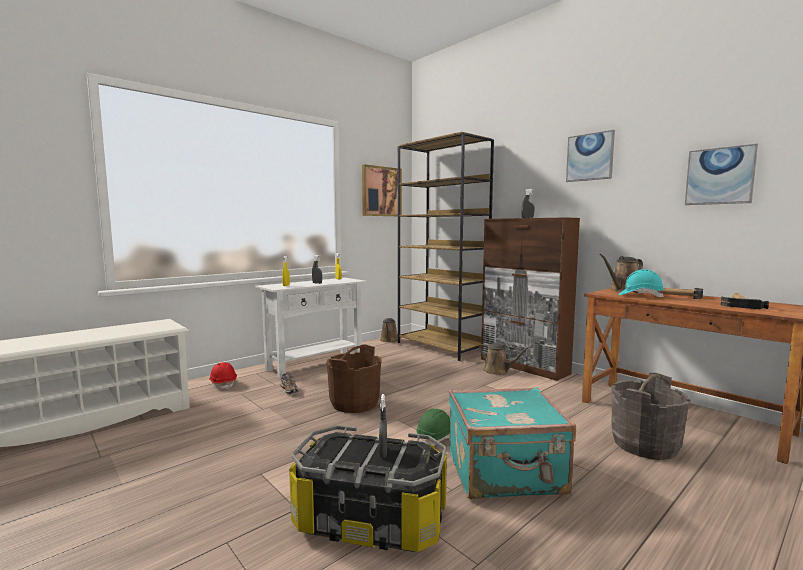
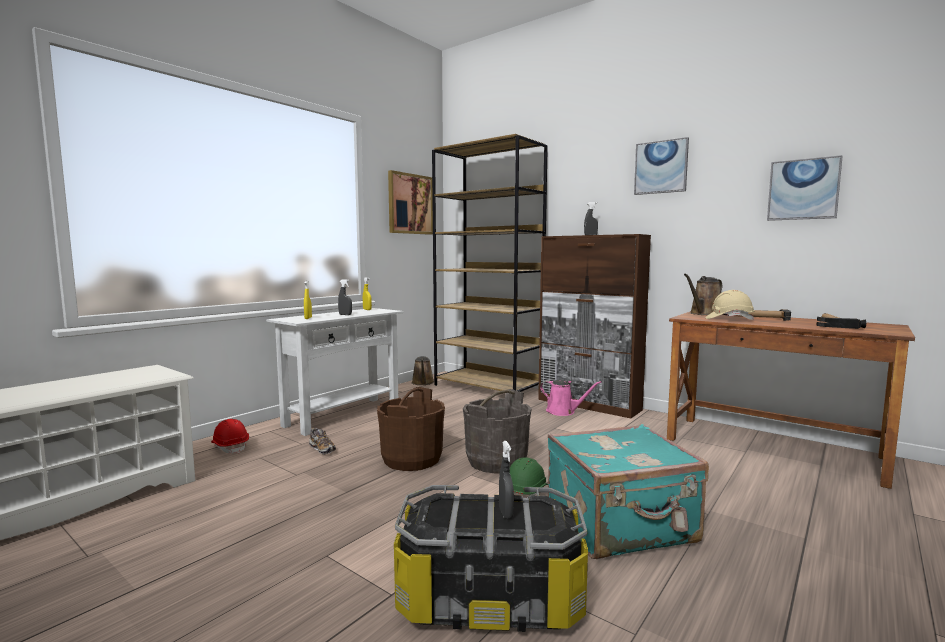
camera: 10 degrees left, 0 degrees up
brown watering can [479,343,531,375] -> pink watering can [540,380,601,416]
grey bucket [611,373,690,460] -> grey bucket moved to [463,389,531,474]
turquoise hard hat [618,269,664,297] -> beige hard hat [705,290,755,320]

